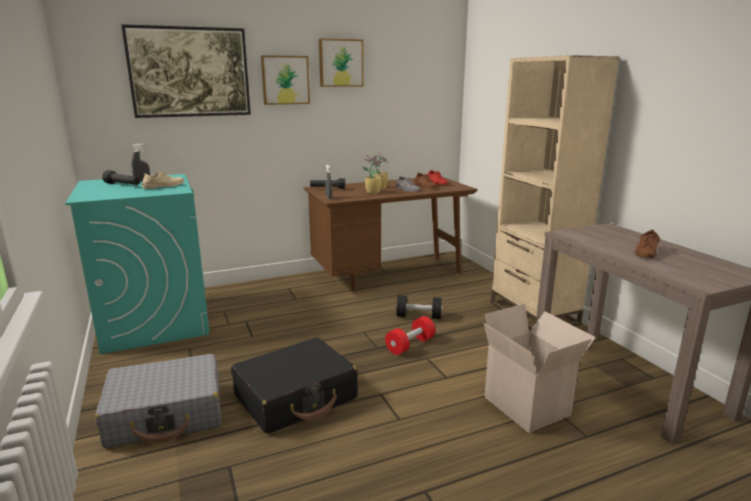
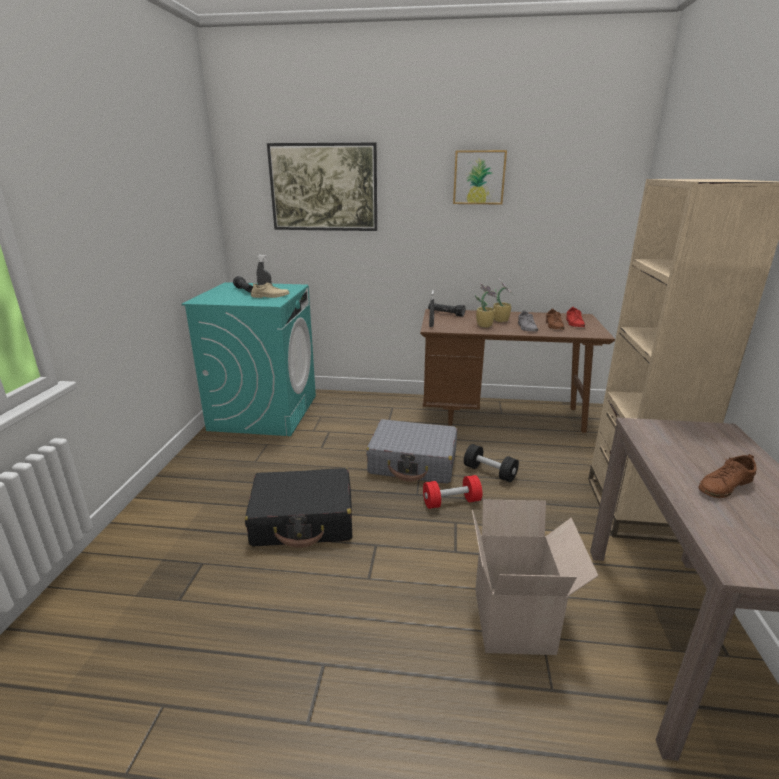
camera: 30 degrees right, 5 degrees up
grey suitcase [95,354,222,448] -> grey suitcase moved to [366,419,457,484]
picture [261,55,310,105] -> none

